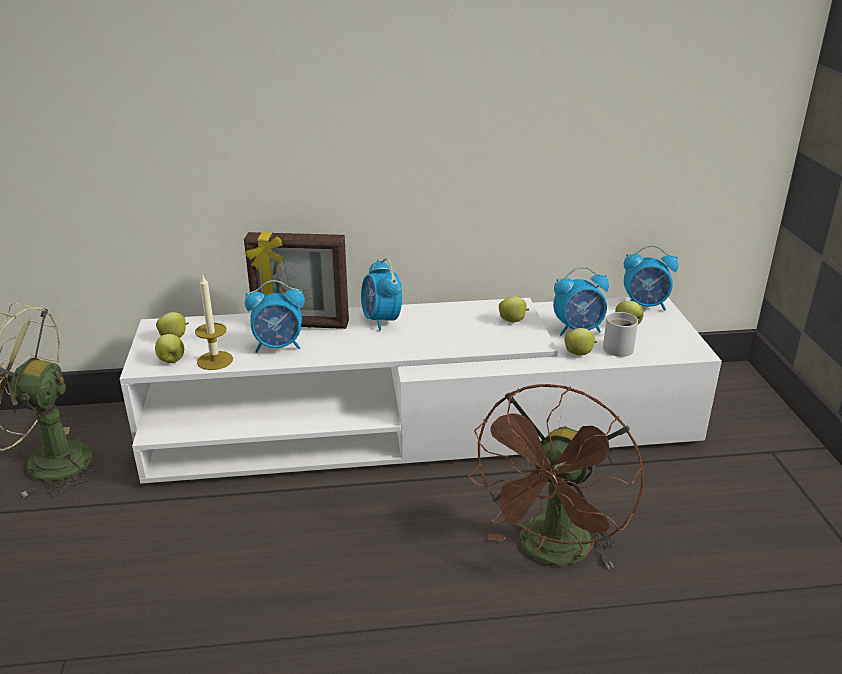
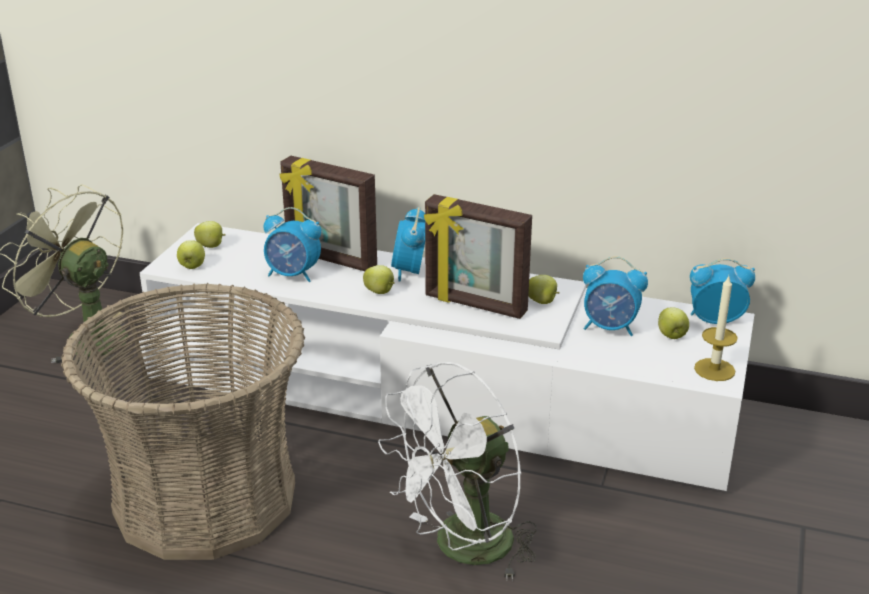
camera: 25 degrees right, 0 degrees up
candle [195,274,233,370] -> candle moved to [694,276,738,381]
brown fan [468,384,644,569] -> white fan [378,362,537,581]
apple [565,328,597,356] -> apple moved to [363,265,395,294]
white mug [603,312,638,357] -> none
alarm clock [624,245,679,311] -> alarm clock turned 150 degrees clockwise [690,258,755,324]
none -> basket [61,283,305,560]
none -> picture frame [424,194,532,319]

